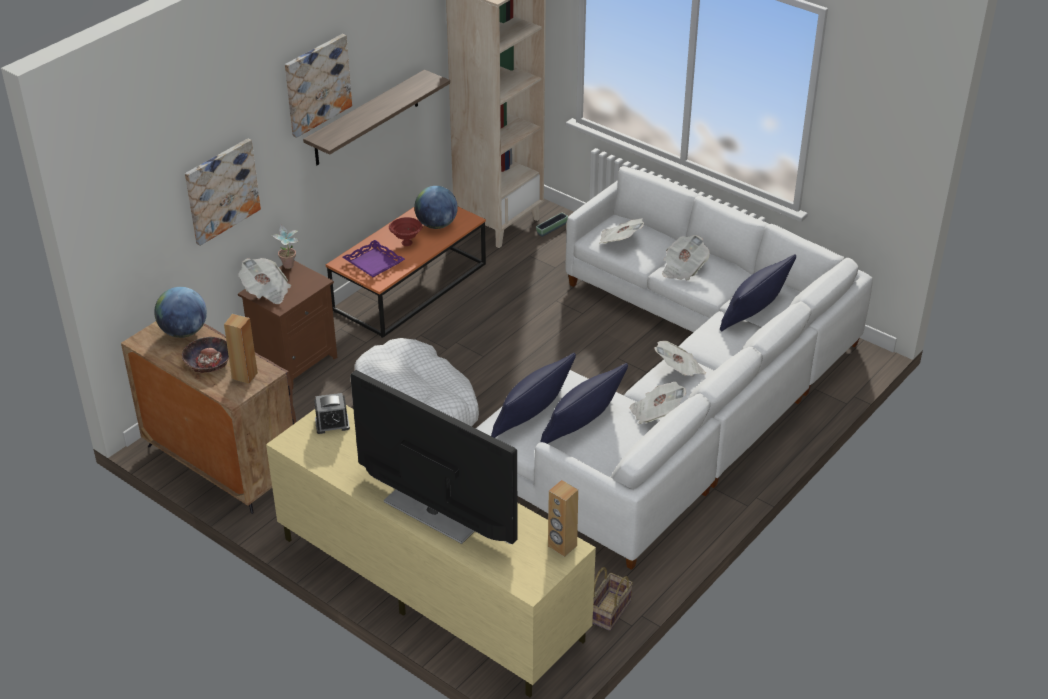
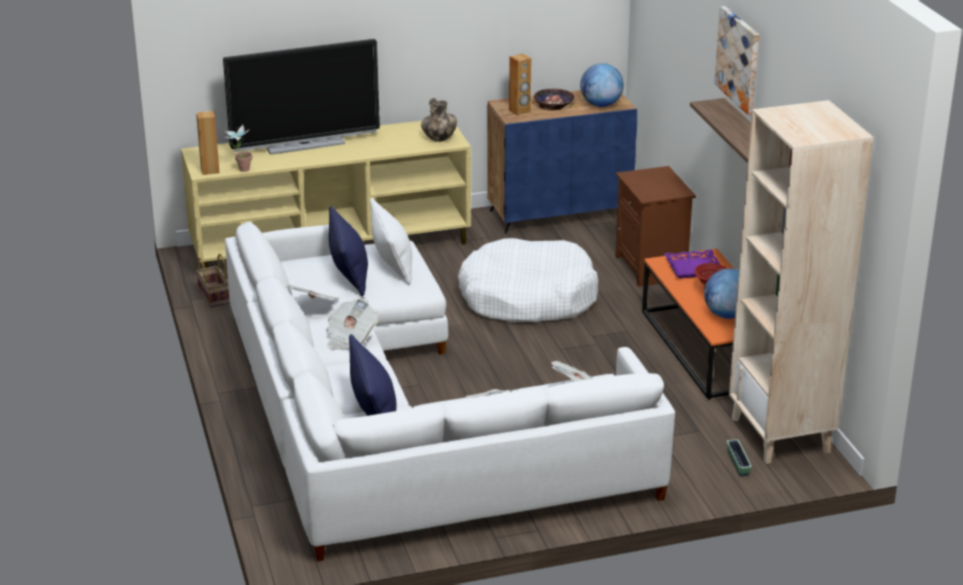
camera: 125 degrees right, 10 degrees down
brown cabinet [121,321,296,514] -> blue cabinet [487,90,637,234]
picture [185,139,261,246] -> none
newspaper [239,258,291,304] -> none
potted plant [272,224,299,269] -> potted plant moved to [223,125,253,172]
alarm clock [314,393,350,434] -> vase [421,98,457,142]
blue pillow [491,353,576,438] -> white pillow [370,198,412,285]

